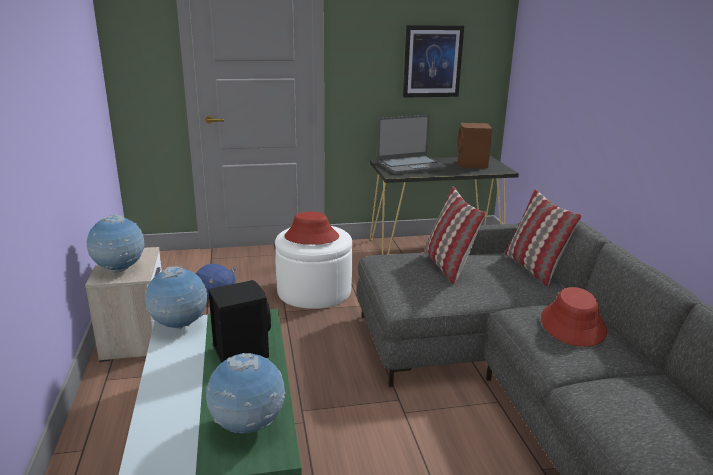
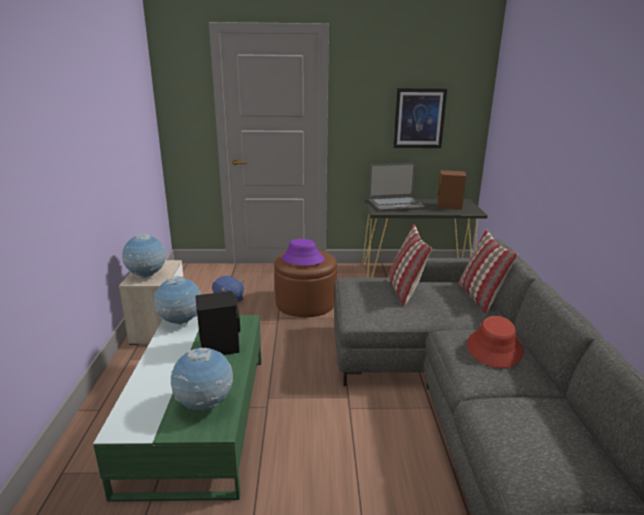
camera: 10 degrees right, 0 degrees up
white ottoman [275,226,352,309] -> brown ottoman [274,250,337,317]
red hat [284,212,339,245] -> purple hat [282,239,325,266]

